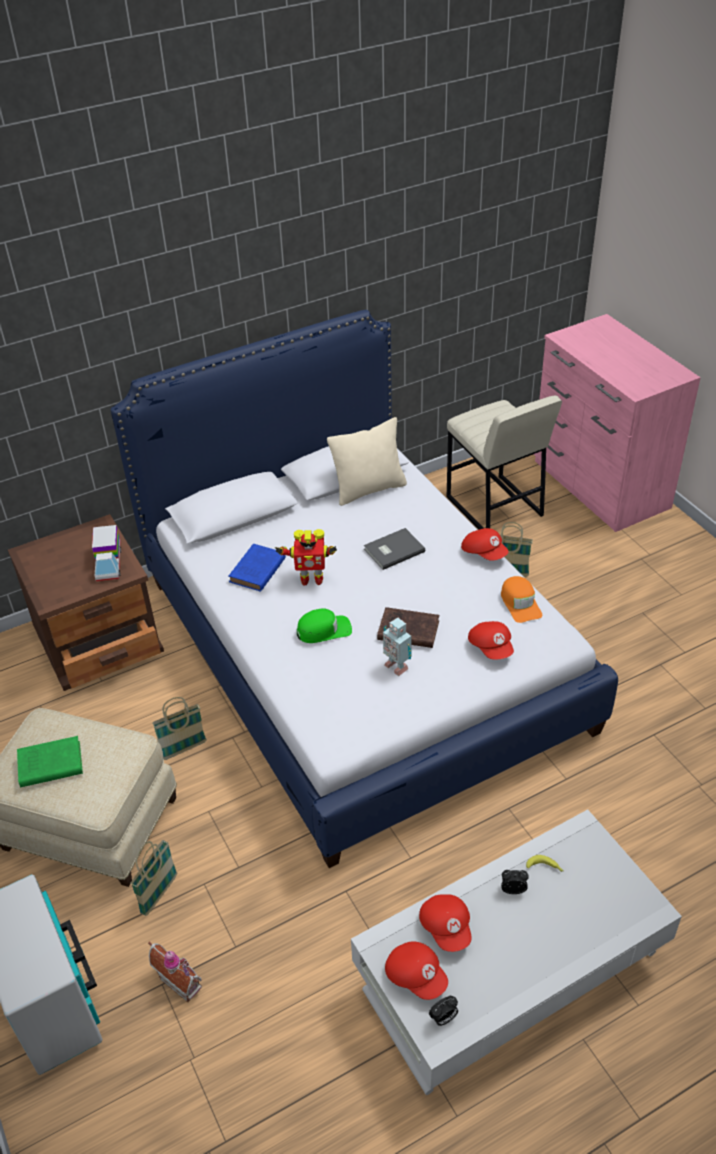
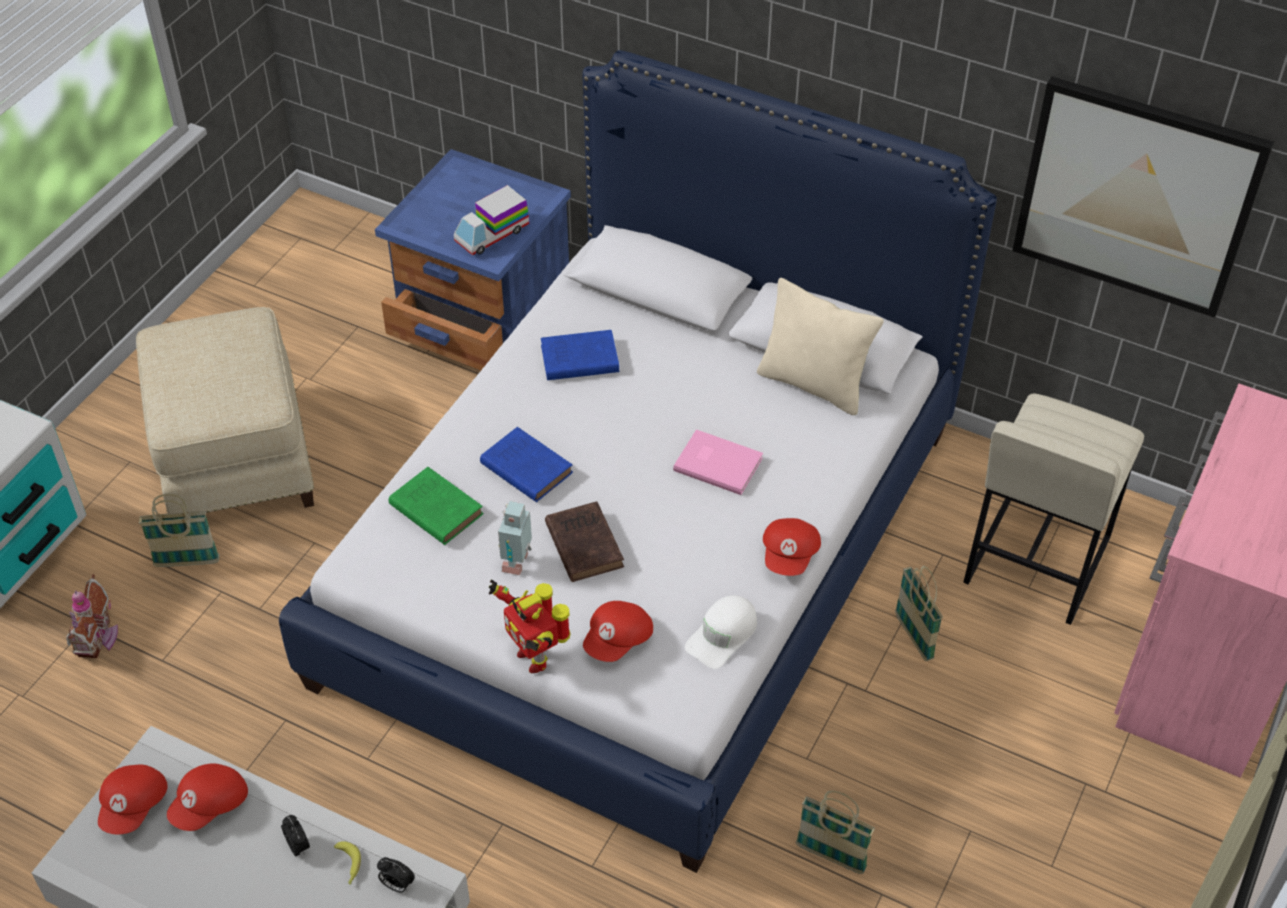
camera: 55 degrees right, 5 degrees up
brown nightstand [8,514,164,691] -> blue nightstand [375,149,571,370]
green book [17,736,83,787] -> green book moved to [389,467,484,545]
basket [152,697,207,760] -> basket moved to [795,791,875,874]
toy robot [275,529,337,586] -> toy robot moved to [489,579,571,673]
green cap [297,608,352,643] -> blue book [480,427,573,502]
grey book [364,528,425,570] -> pink book [673,429,763,495]
alarm clock [429,996,458,1026] -> alarm clock moved to [377,857,415,892]
orange cap [501,576,542,623] -> white cap [685,595,757,669]
none -> picture [1012,76,1274,318]

